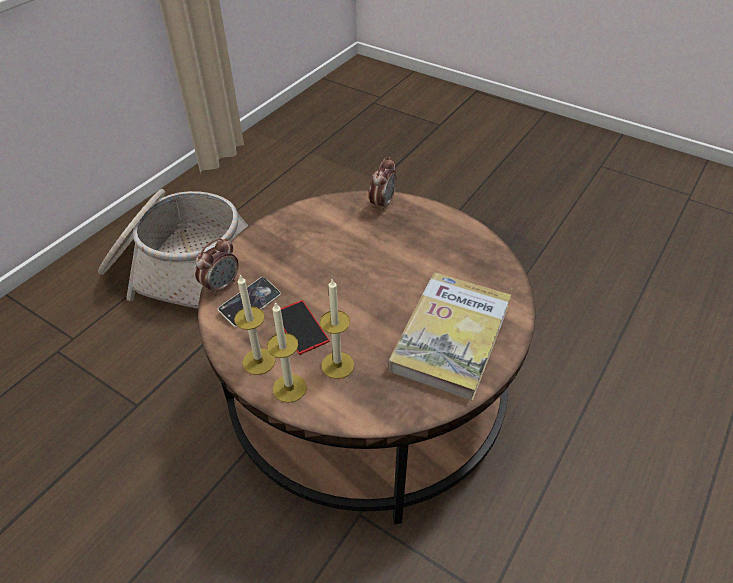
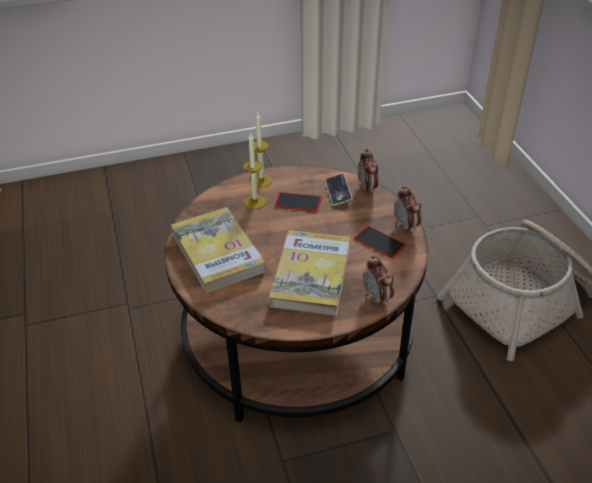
camera: 130 degrees right, 5 degrees down
candle [234,275,275,375] -> none
none -> book [269,230,350,316]
none -> phone [354,226,406,258]
none -> alarm clock [394,186,421,233]

